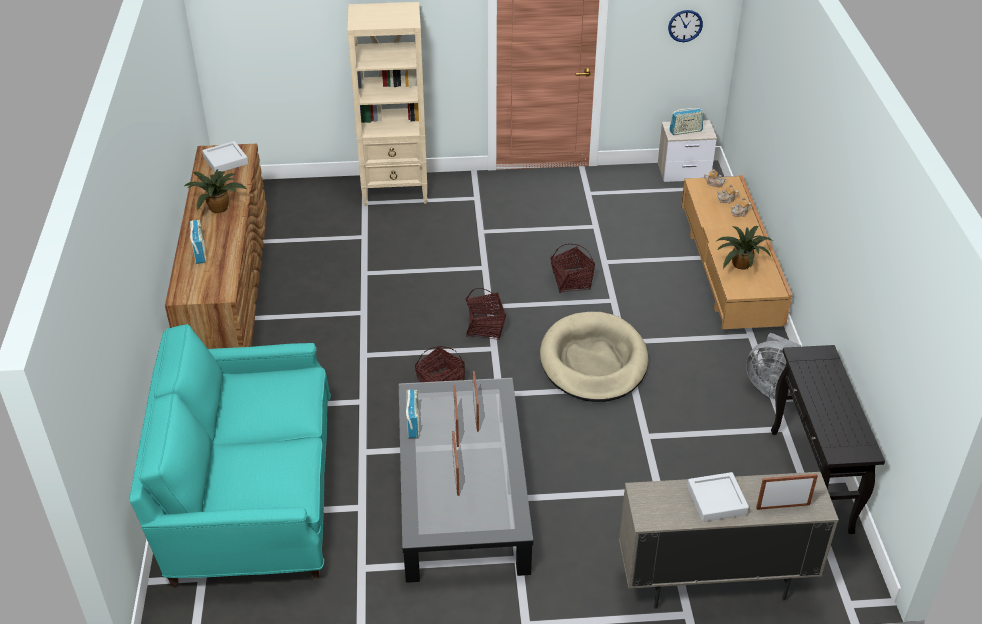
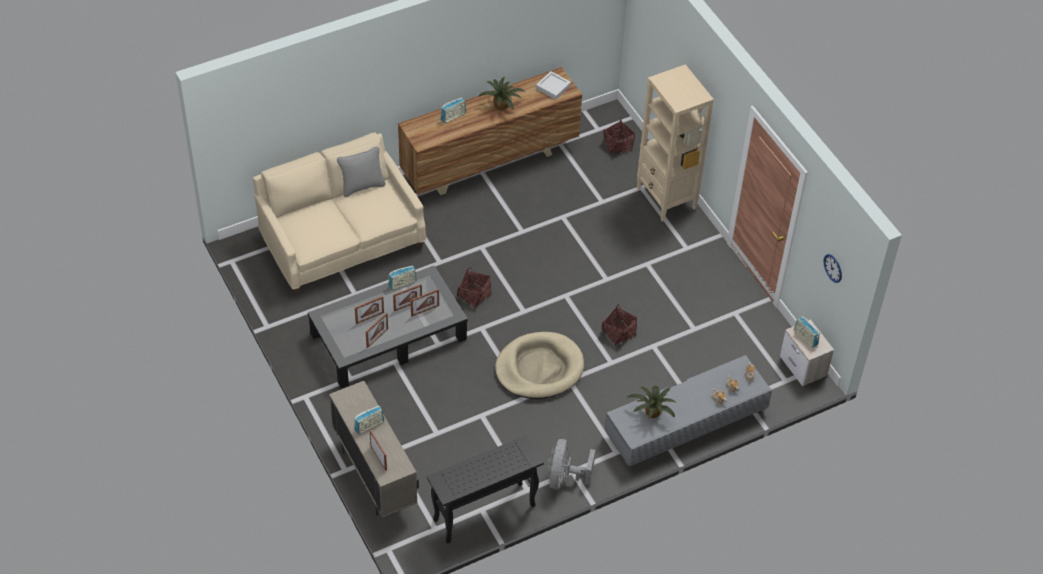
camera: 65 degrees right, 10 degrees up
turquoise sofa [130,324,331,587] -> beige sofa [253,133,427,294]
basket [465,288,506,340] -> basket moved to [603,118,635,155]
brown tv stand [681,175,793,329] -> grey tv stand [605,355,772,466]
grey tray [687,472,749,522] -> radio [354,405,384,434]
none -> grey pillow [337,146,386,197]
none -> picture frame [366,312,388,348]

